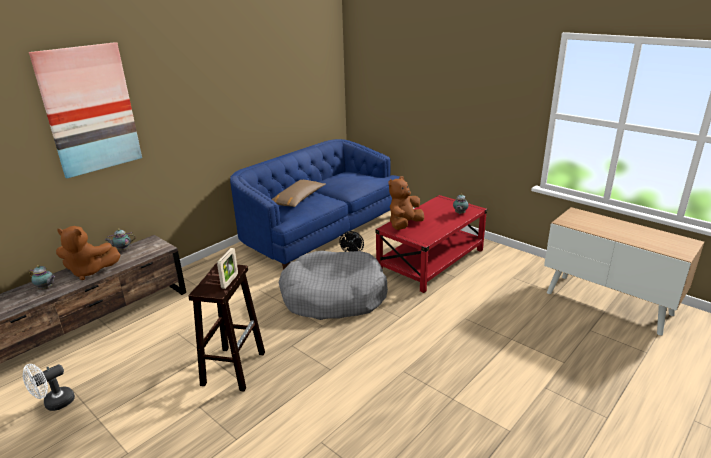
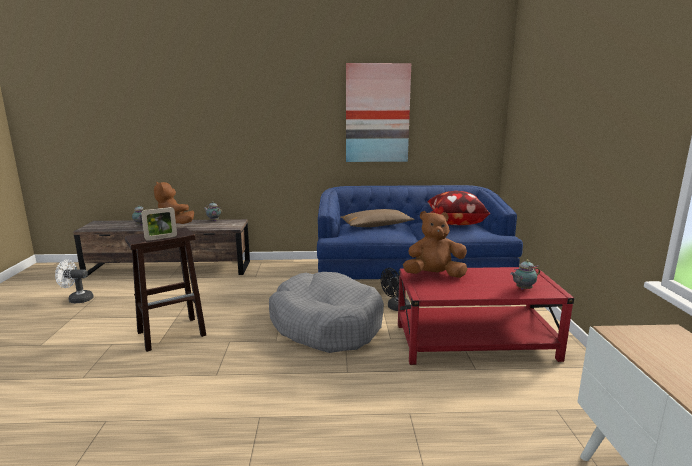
camera: 45 degrees right, 10 degrees down
picture [29,42,142,178] -> picture moved to [346,63,411,162]
none -> pillow [428,191,490,225]

